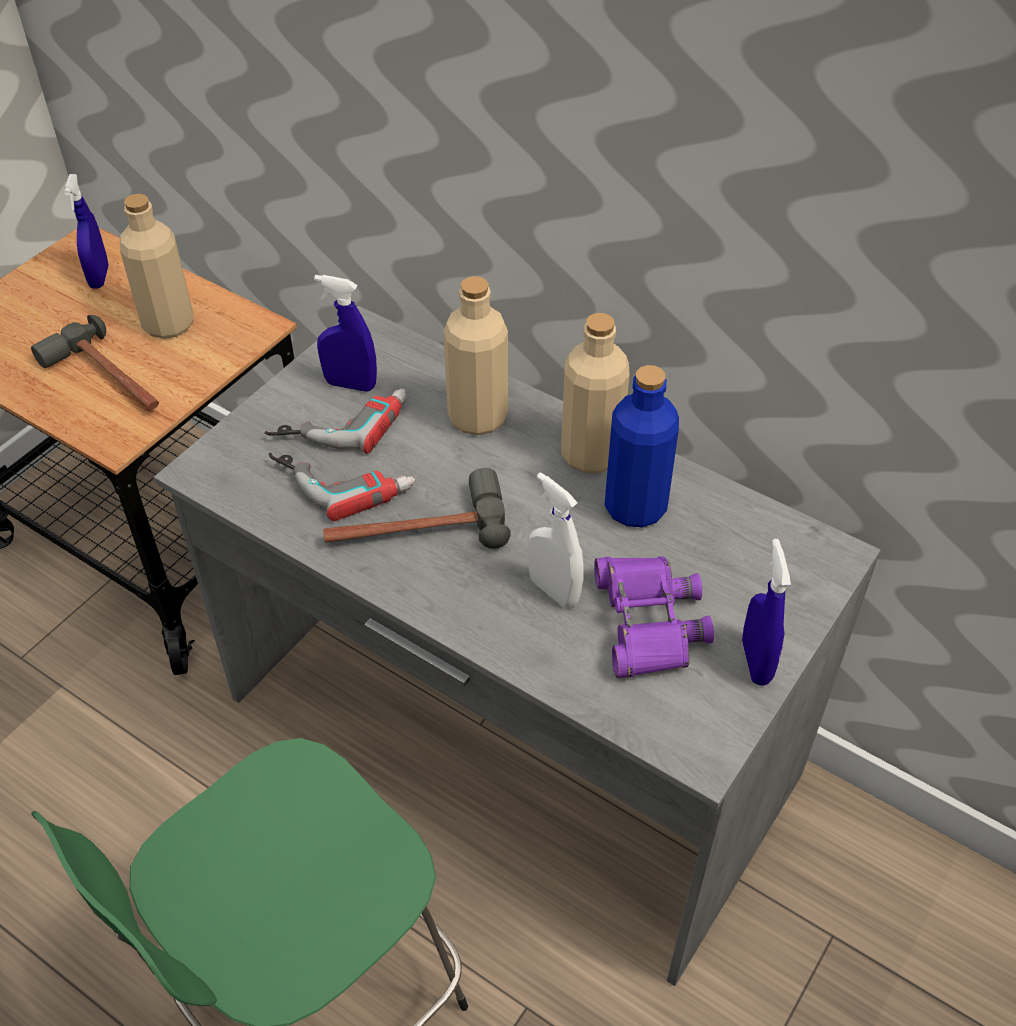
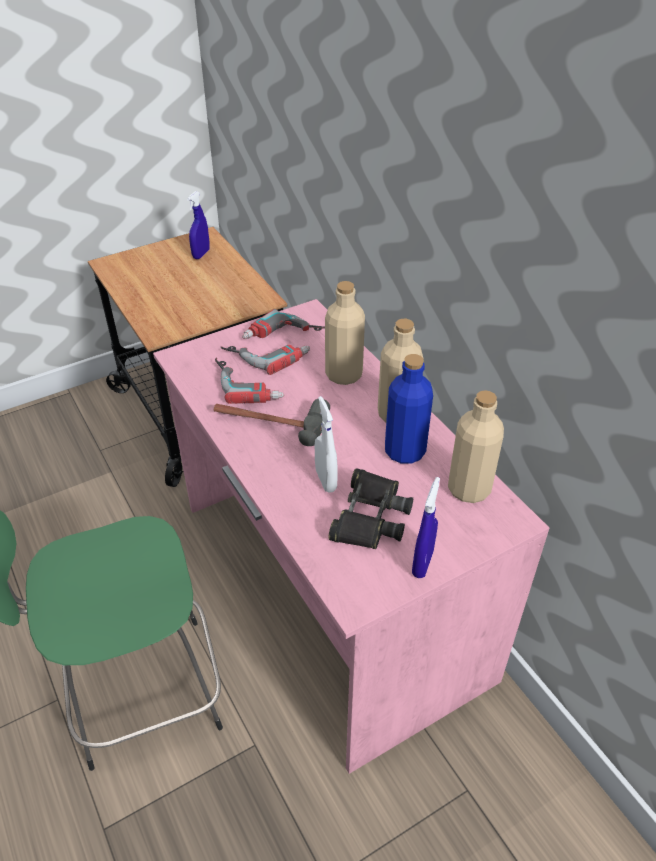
camera: 25 degrees right, 5 degrees down
hammer [31,315,159,410] -> none
beige bottle [120,194,194,339] -> beige bottle moved to [448,390,504,503]
grey desk [154,306,881,986] -> pink desk [153,299,549,774]
blue spray bottle [314,275,377,392] -> power drill [242,309,325,339]
purple binoculars [594,557,714,678] -> black binoculars [329,468,413,549]

